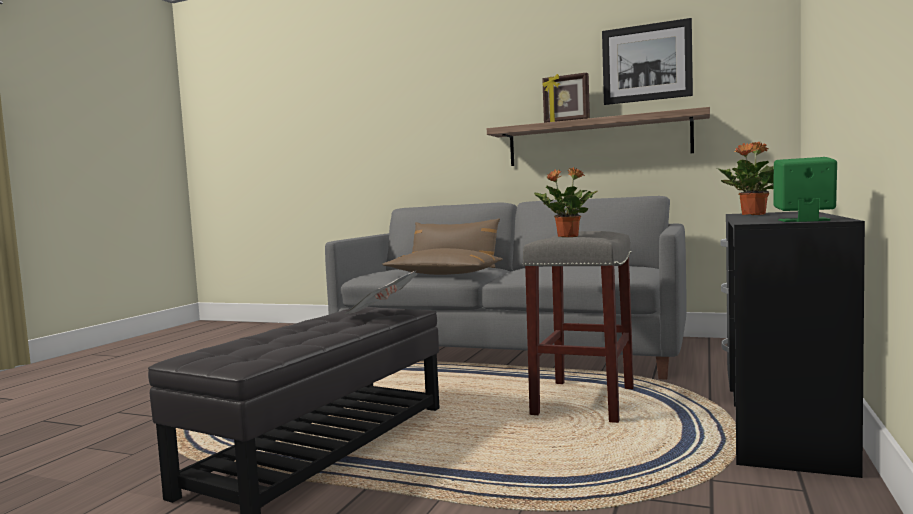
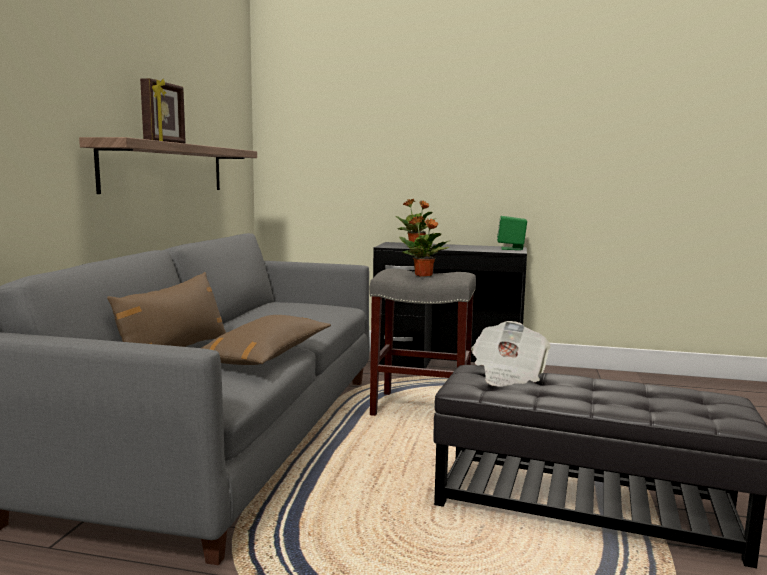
camera: 100 degrees left, 5 degrees up
picture [602,18,693,105] -> none

